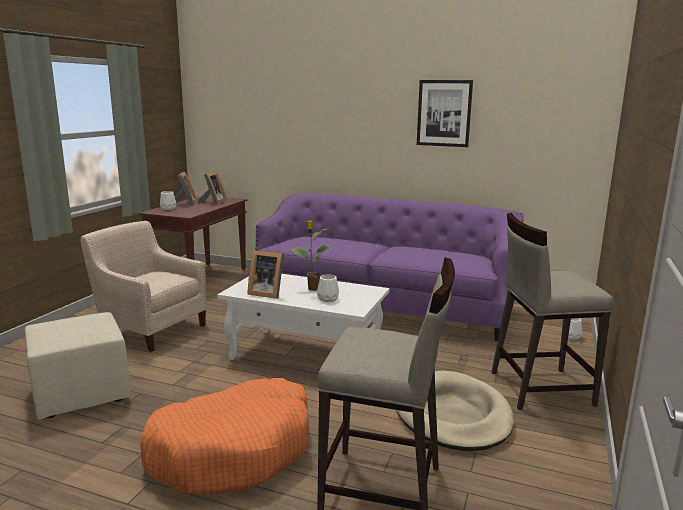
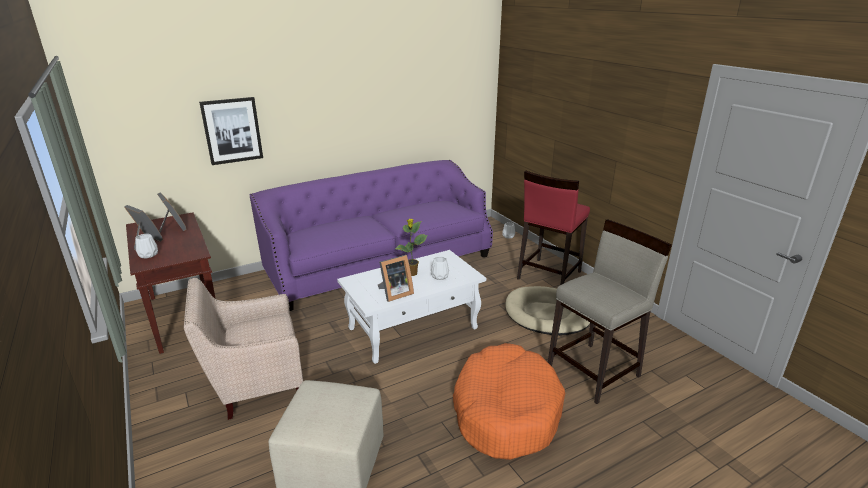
camera: 50 degrees left, 10 degrees up
picture [417,80,473,147] -> picture moved to [199,97,263,165]
beige stool [491,213,613,410] -> red stool [517,171,590,285]

